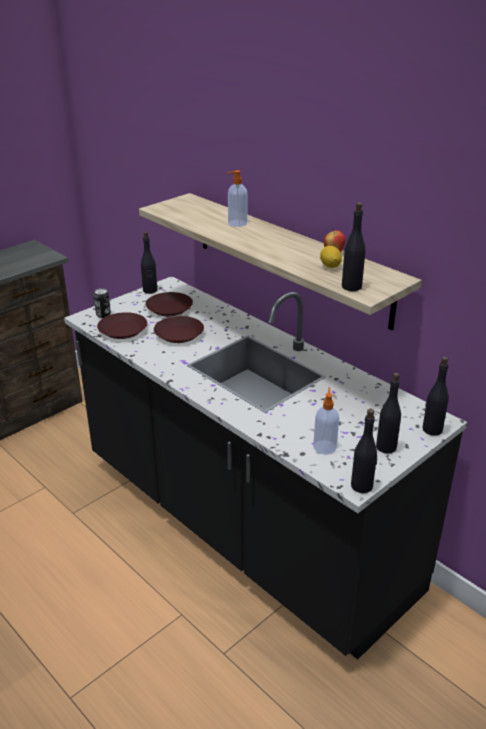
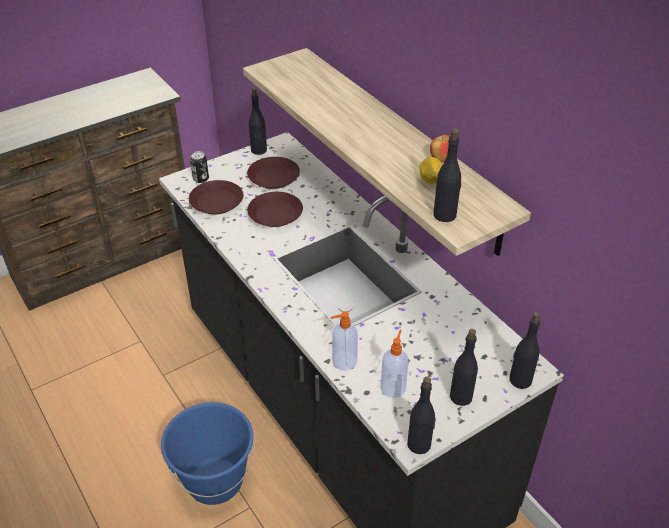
camera: 10 degrees right, 10 degrees up
soap dispenser [227,170,247,227] -> soap dispenser moved to [330,311,358,371]
none -> blue bucket [161,402,255,505]

